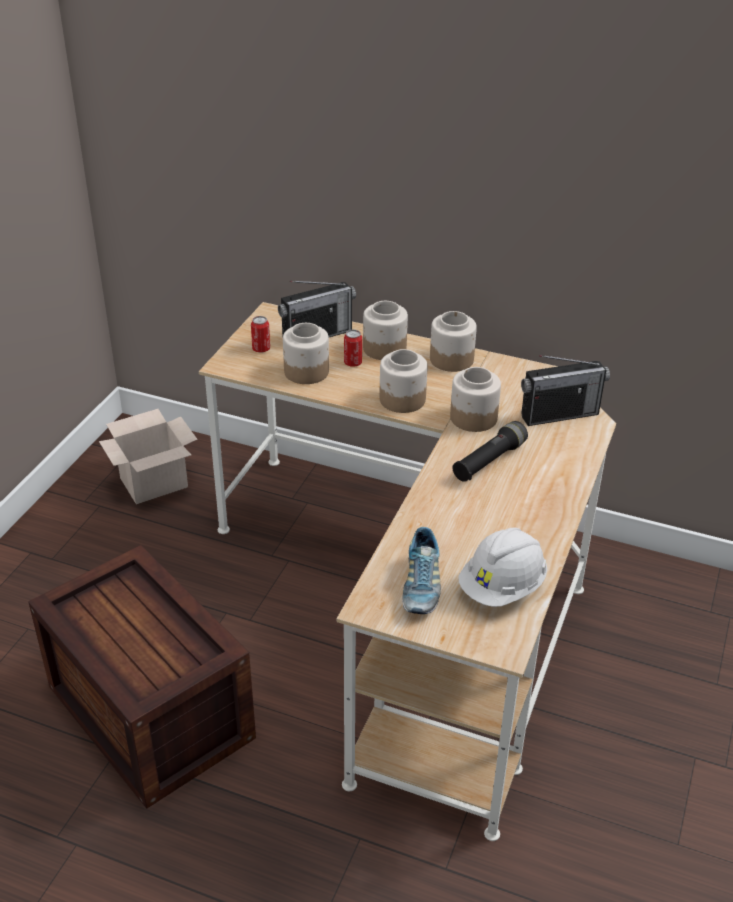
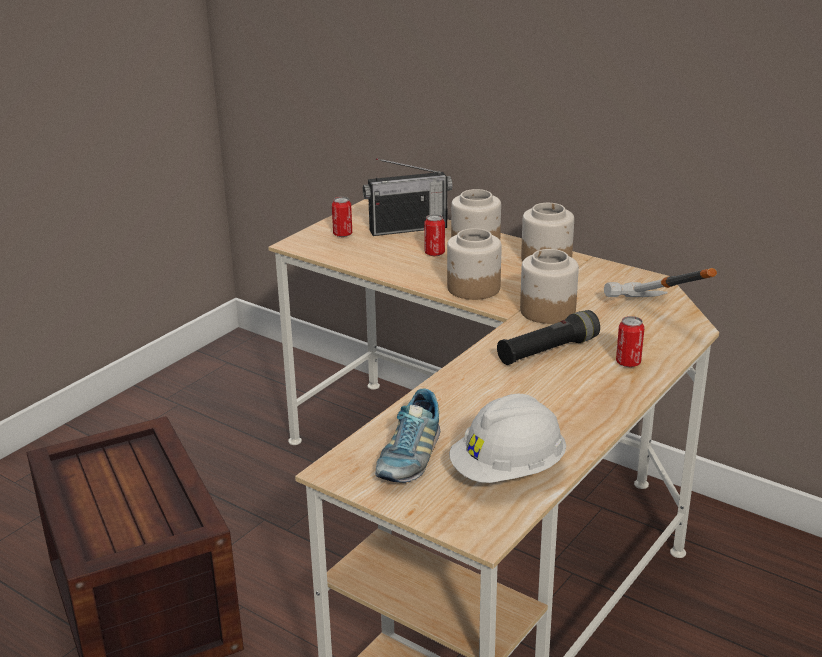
camera: 15 degrees right, 10 degrees down
cardboard box [99,409,198,504] -> none
jar [283,323,329,384] -> none
radio [521,355,610,426] -> hammer [604,268,717,297]
none -> can [616,316,645,367]

